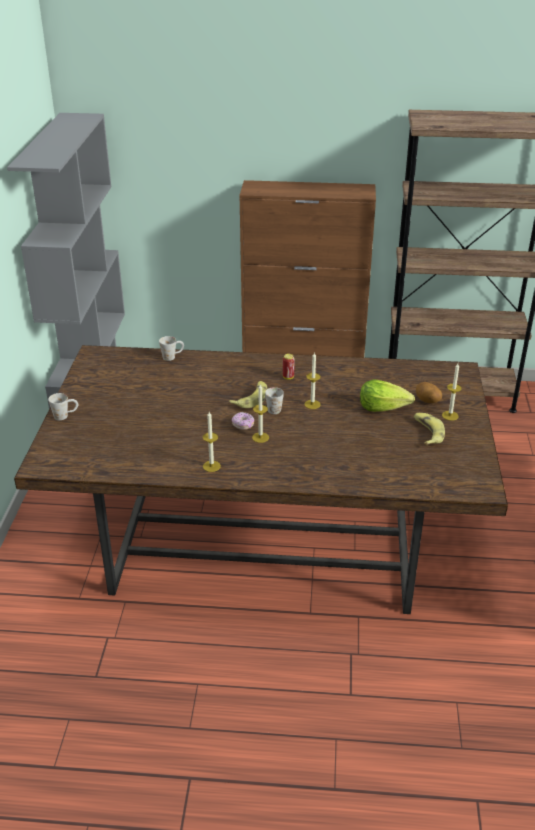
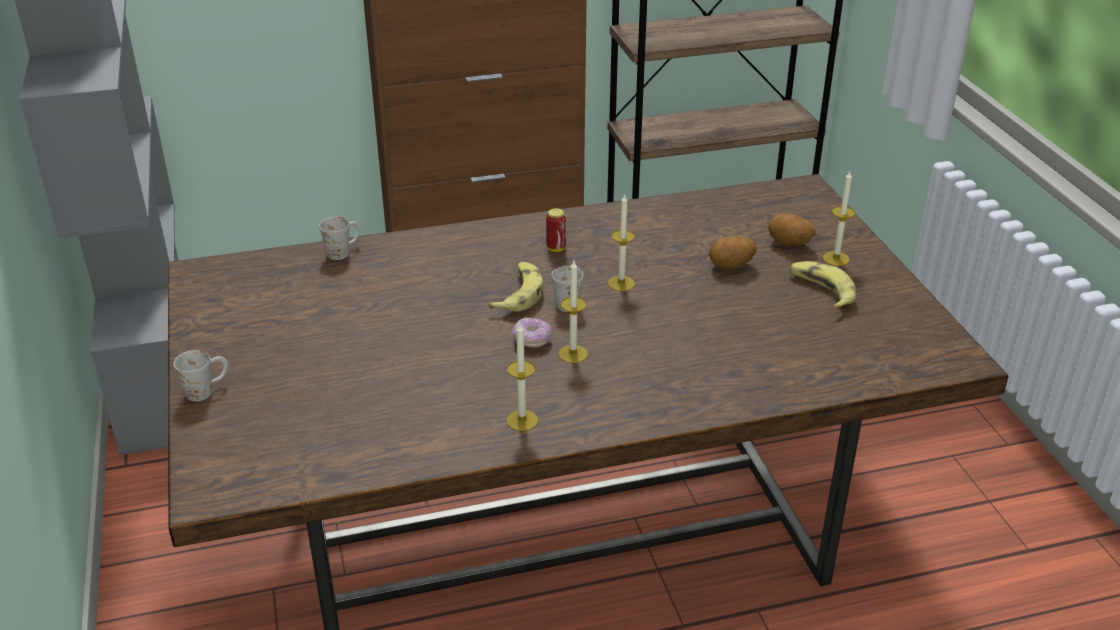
camera: 20 degrees left, 0 degrees up
lettuce [360,379,415,412] -> potato [709,236,757,269]

